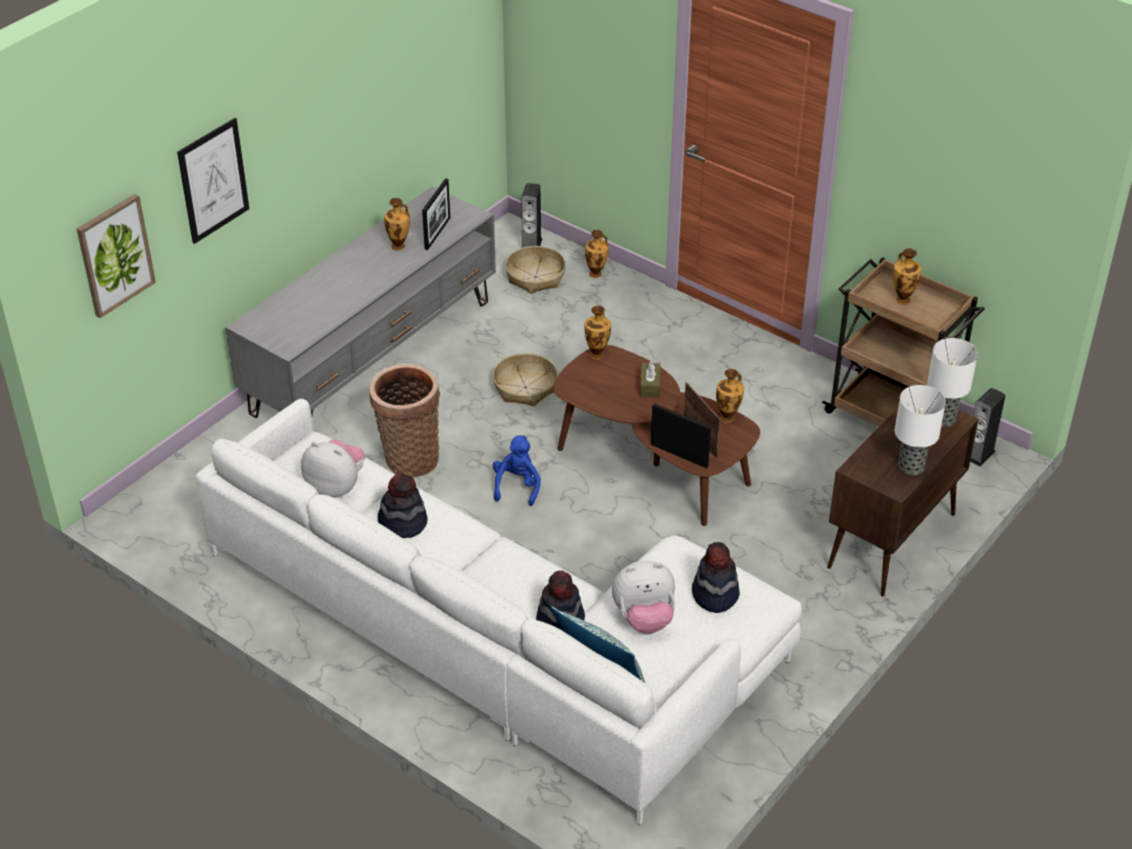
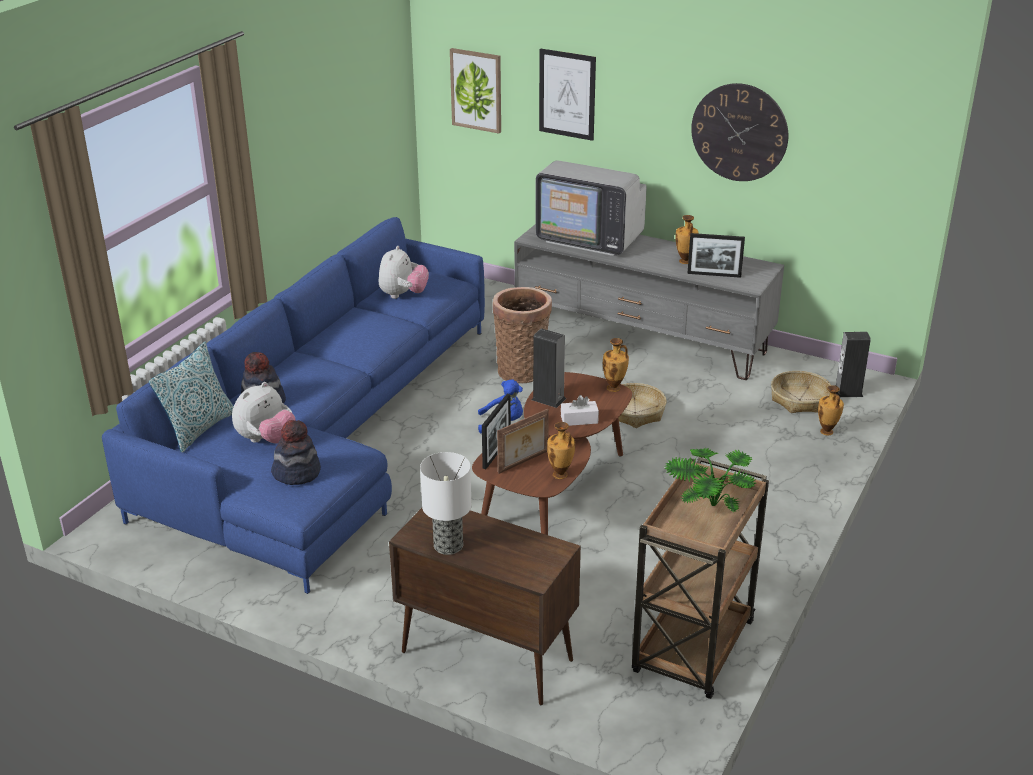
camera: 80 degrees right, 10 degrees down
white sofa [195,399,802,825] -> blue sofa [102,217,485,594]
hat [378,473,428,538] -> none
plush toy [612,560,675,634] -> plush toy turned 120 degrees counterclockwise [232,382,296,444]
brown tissue box [640,360,660,398] -> white tissue box [561,395,599,426]
vase [893,248,921,305] -> potted plant [665,448,756,513]
table lamp [927,338,978,426] -> none
speaker [970,388,1005,466] -> speaker moved to [531,328,566,408]
none -> television [535,160,646,256]
none -> wall clock [691,83,788,181]

